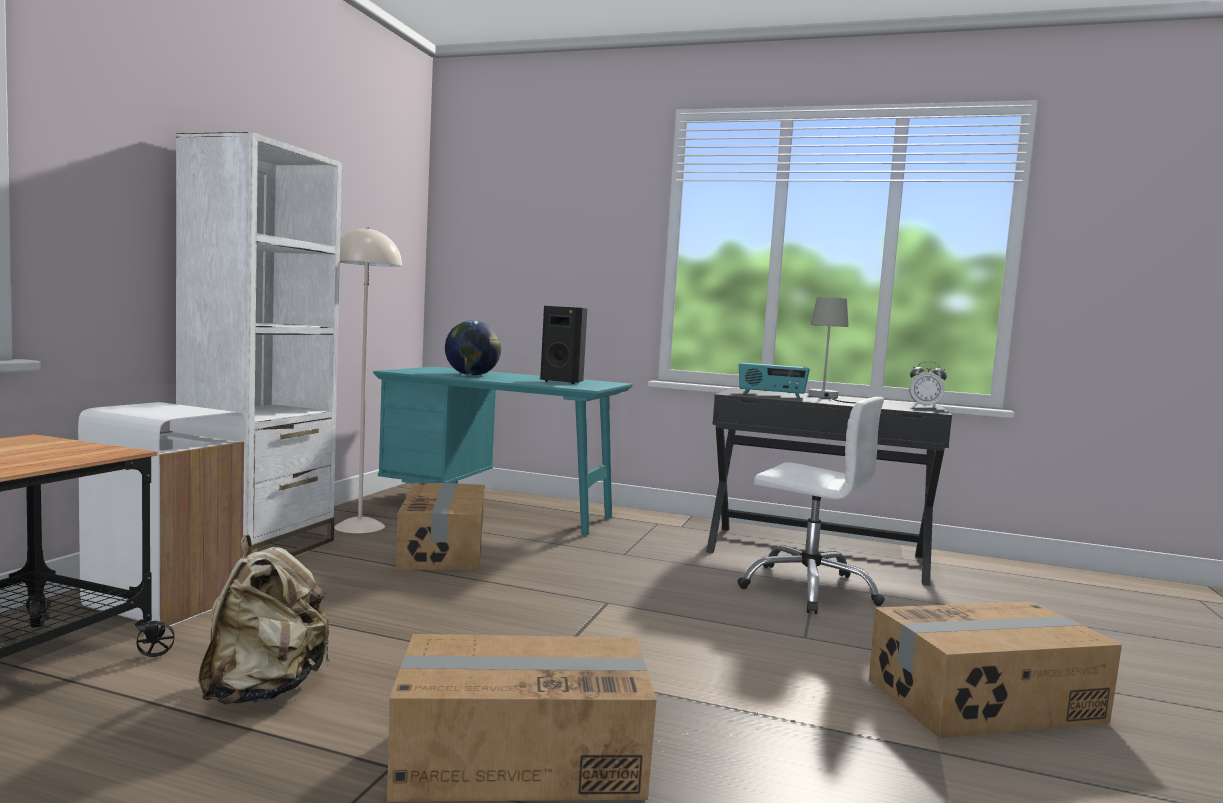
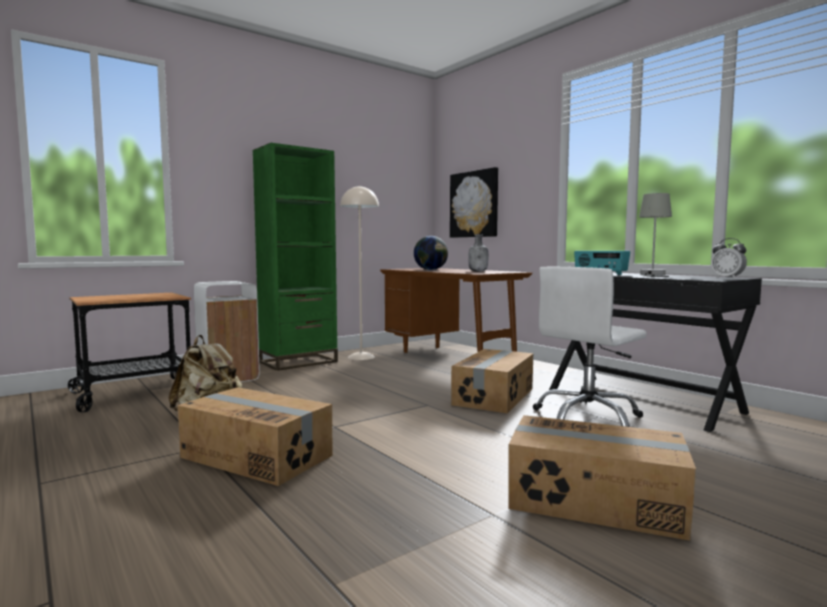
camera: 35 degrees right, 0 degrees up
white bookcase [176,132,342,556] -> green bookcase [253,143,338,371]
turquoise desk [373,367,633,535] -> brown desk [380,268,532,353]
cardboard box [396,483,485,570] -> cardboard box moved to [451,349,533,413]
black speaker [540,306,587,384] -> grey bottle [468,235,488,272]
white office chair [737,397,885,614] -> white office chair turned 75 degrees clockwise [533,267,647,427]
none -> picture [450,167,498,238]

